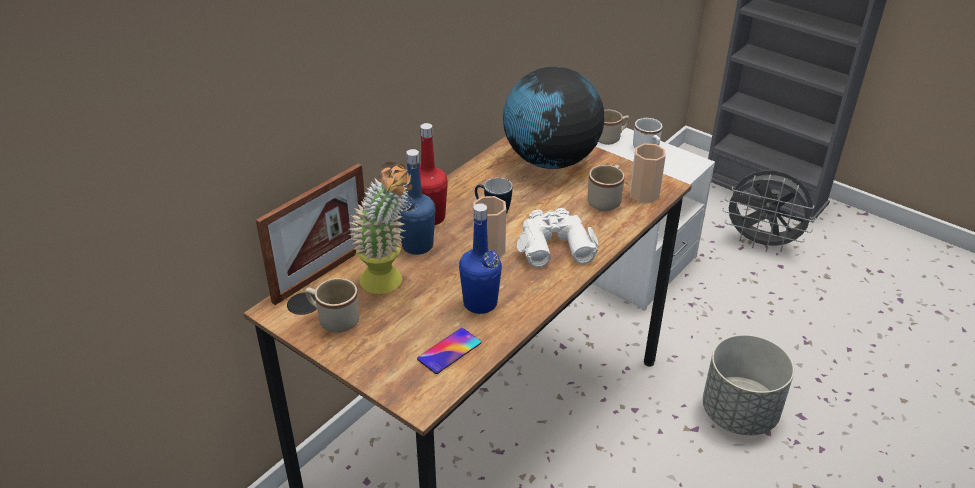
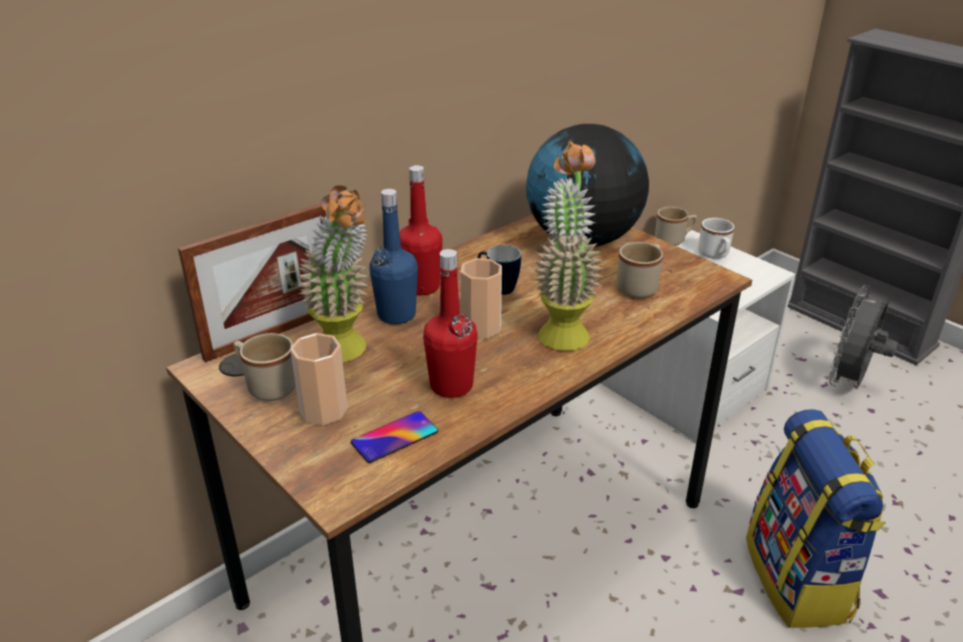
camera: 10 degrees right, 5 degrees down
blue bottle [459,203,502,314] -> red bottle [423,249,478,398]
white binoculars [517,208,599,268] -> potted plant [533,141,604,351]
cup [630,143,666,203] -> cup moved to [290,333,348,425]
grey planter [703,335,794,435] -> backpack [746,409,886,628]
grey fan [722,171,816,252] -> grey fan turned 90 degrees clockwise [828,285,898,387]

